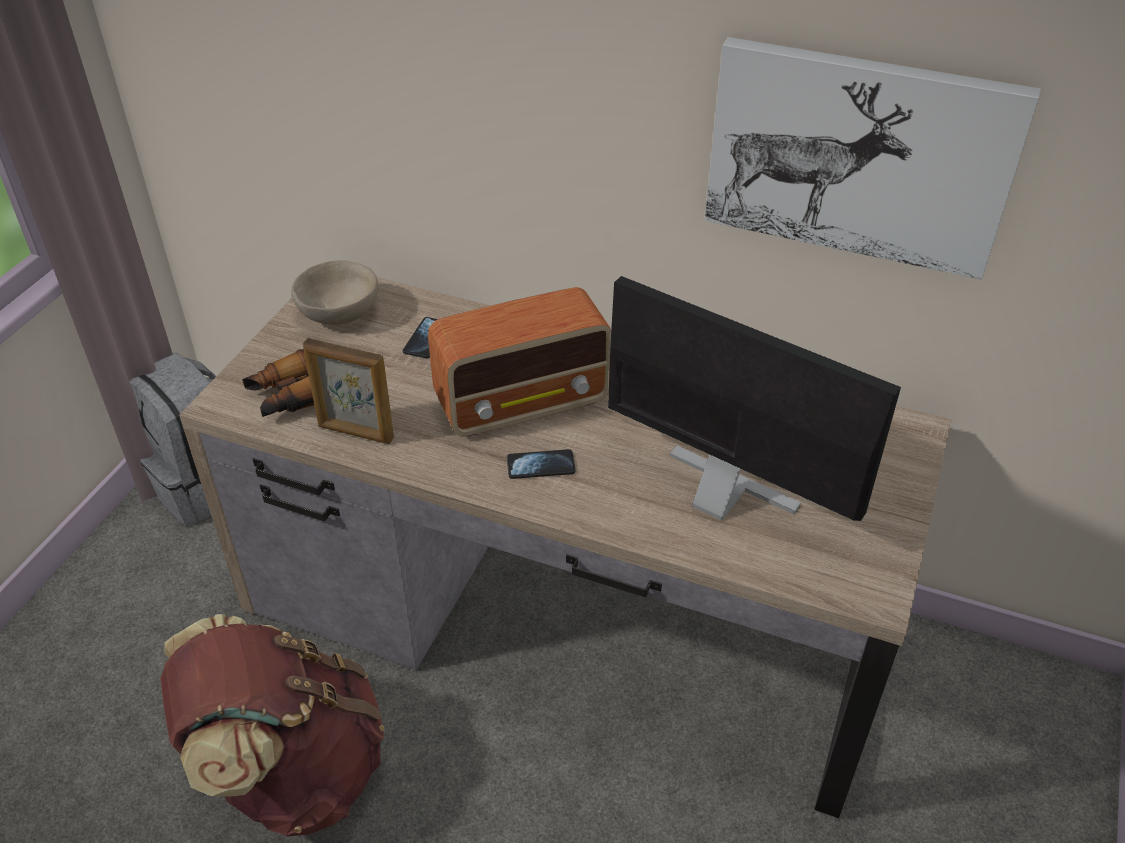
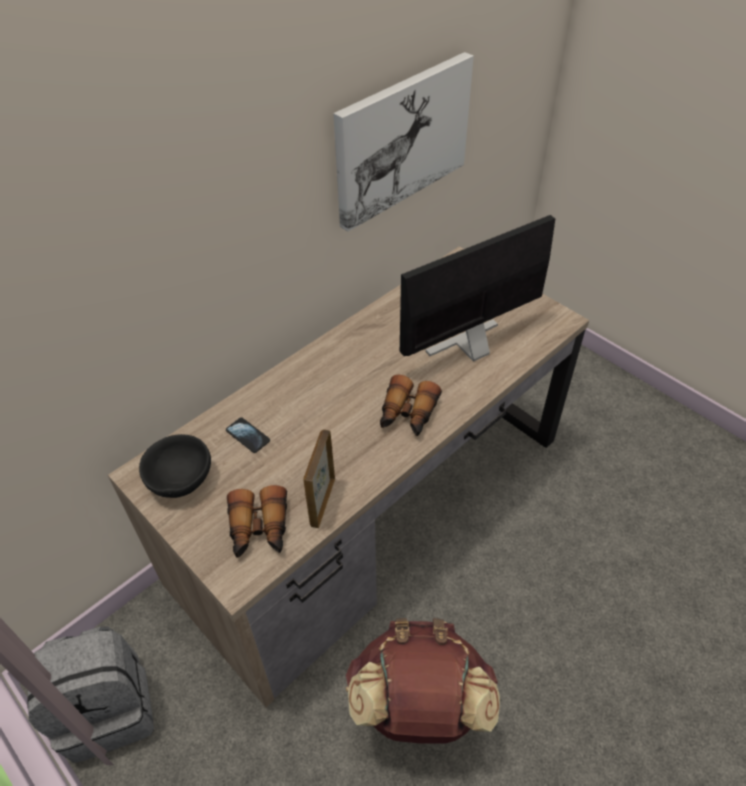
camera: 65 degrees left, 5 degrees up
beige bowl [291,260,378,325] -> black bowl [139,434,211,498]
picture frame [303,338,394,444] -> picture frame turned 150 degrees clockwise [303,429,335,528]
radio [428,287,611,437] -> none
phone [507,449,576,479] -> binoculars [380,375,442,436]

